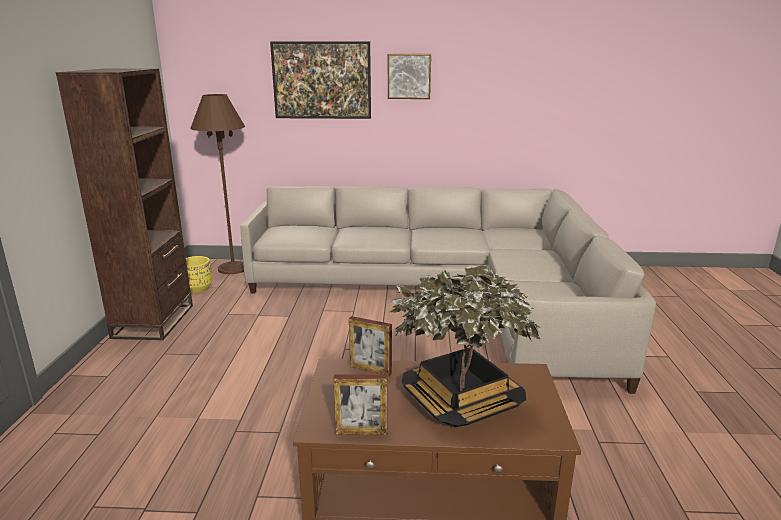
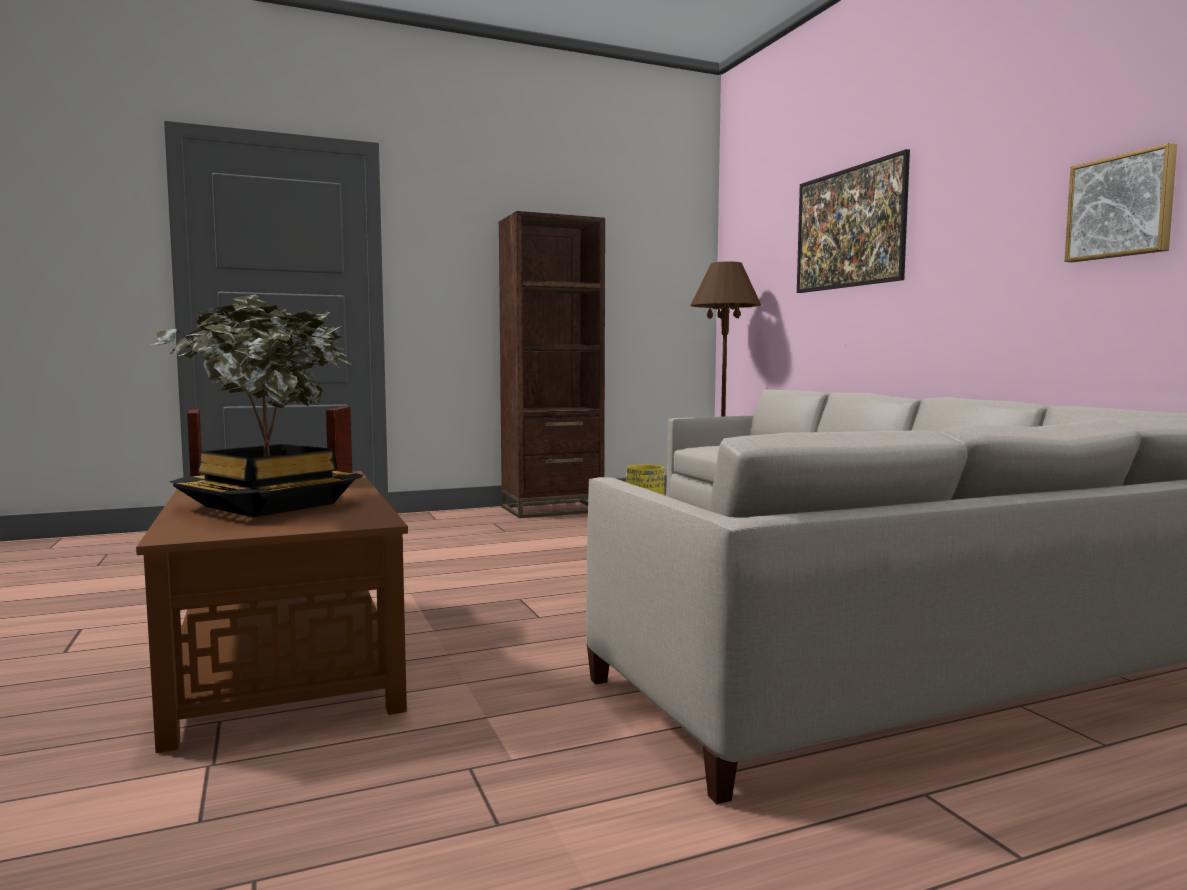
camera: 65 degrees right, 15 degrees down
picture [388,54,431,99] -> picture moved to [1065,143,1177,262]

